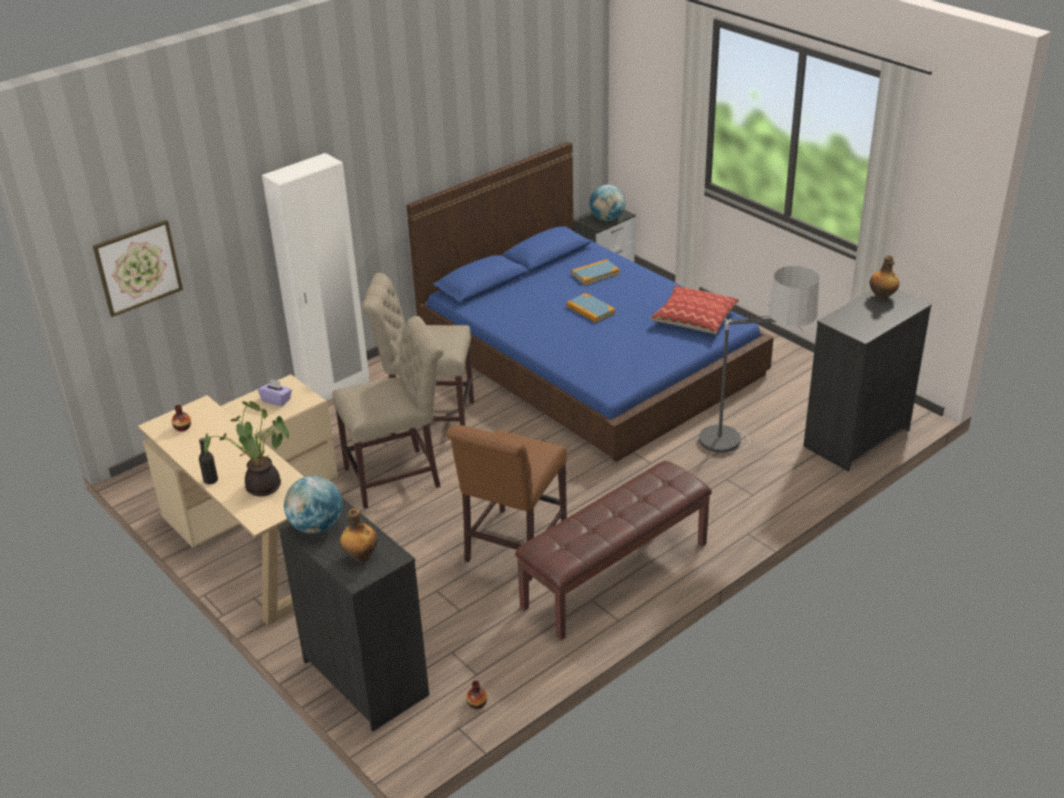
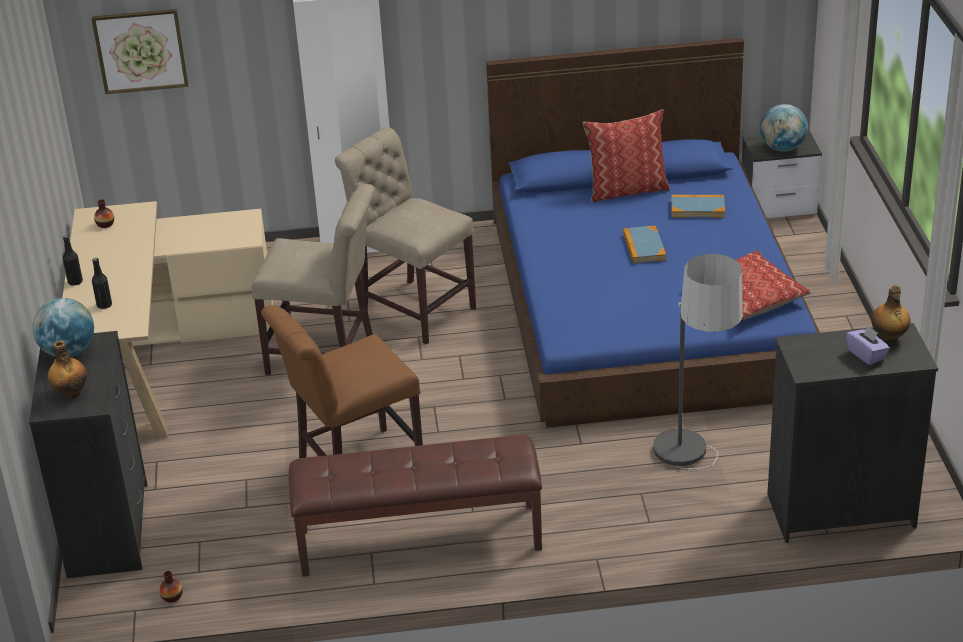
camera: 35 degrees right, 0 degrees up
potted plant [204,401,289,496] -> black bottle [92,258,112,309]
purple tissue box [258,379,292,406] -> purple tissue box moved to [846,325,890,365]
none -> pillow [583,109,670,203]

